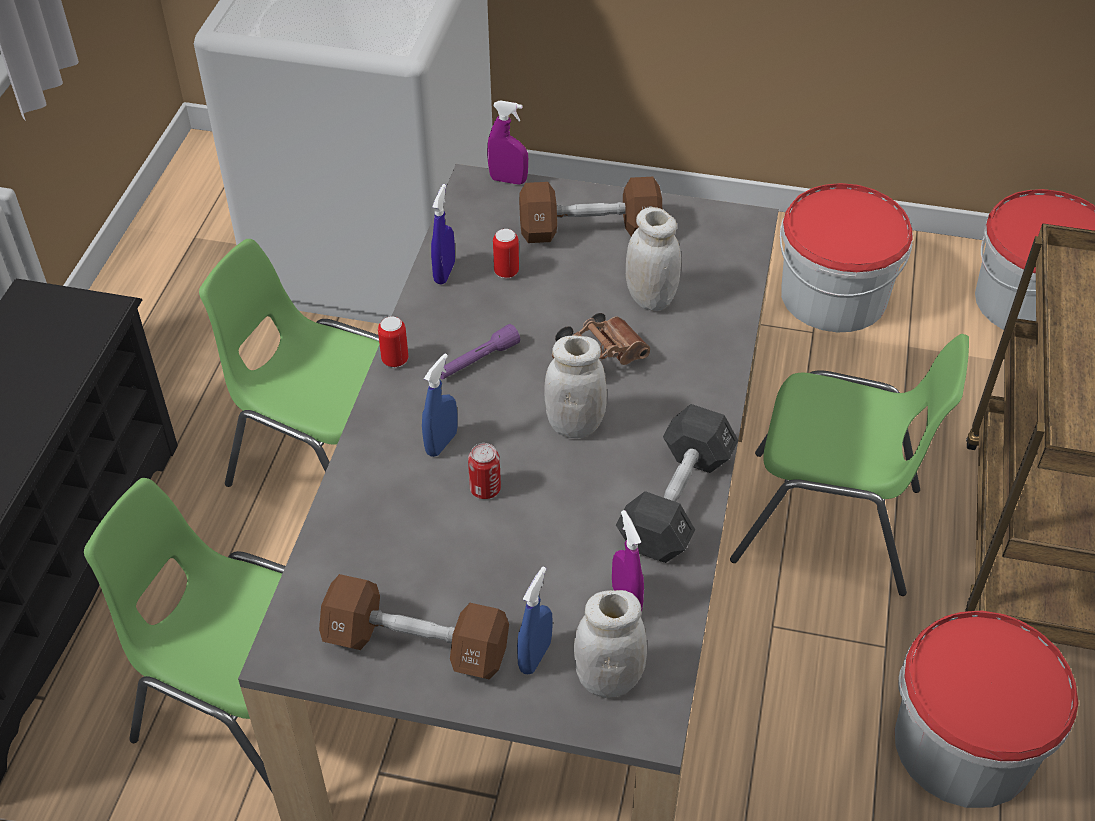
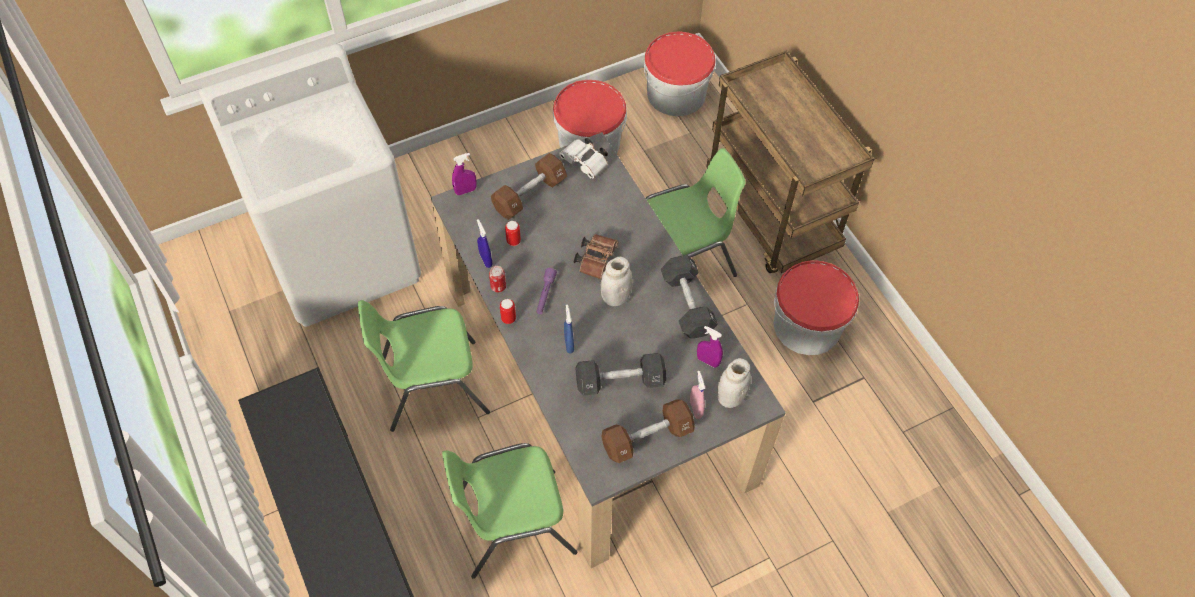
camera: 40 degrees left, 10 degrees up
can [468,443,501,499] -> can moved to [489,266,506,292]
blue spray bottle [517,567,553,674] -> pink spray bottle [690,371,705,419]
white jar [626,207,681,311] -> none
none -> white binoculars [559,138,608,178]
none -> black dumbbell [575,353,666,396]

